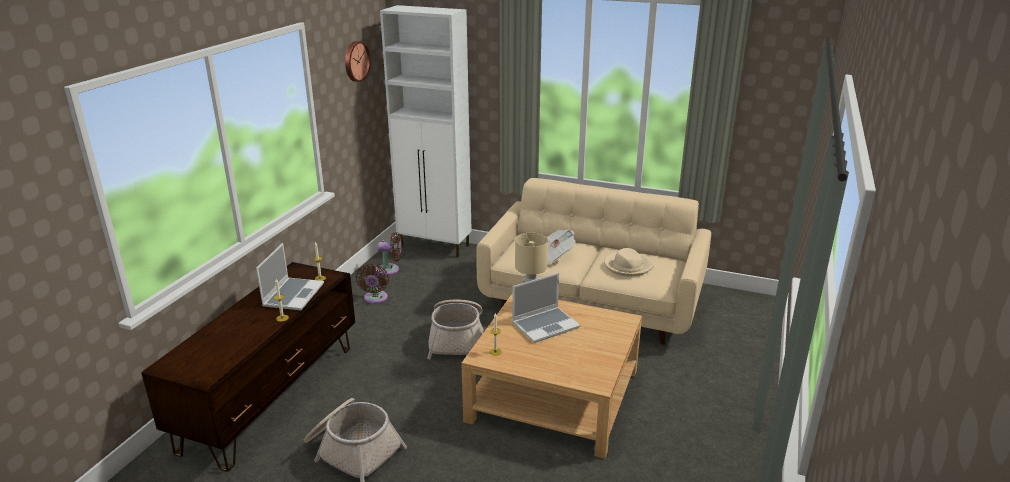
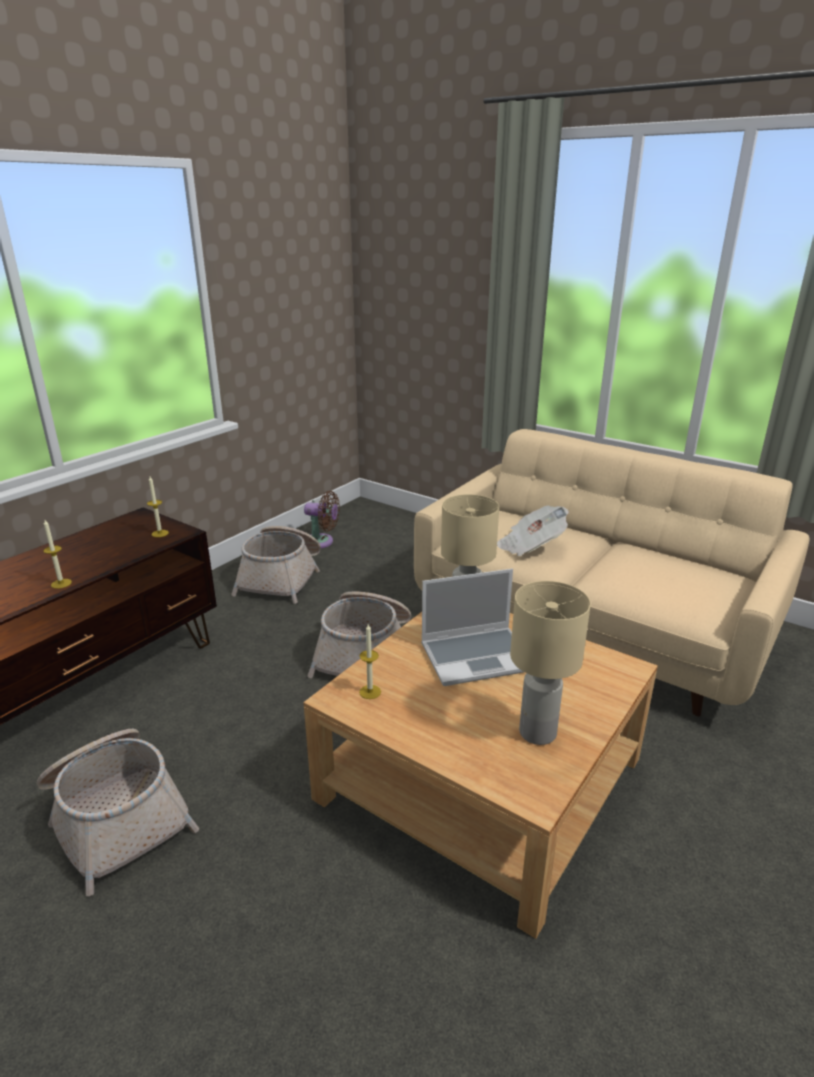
camera: 15 degrees right, 0 degrees up
laptop [256,243,324,310] -> none
wall clock [345,41,371,82] -> none
brown fan [356,264,389,304] -> basket [231,526,321,604]
white cabinet [380,5,472,257] -> none
beige hat [604,248,654,277] -> none
none -> beige table lamp [510,581,591,745]

